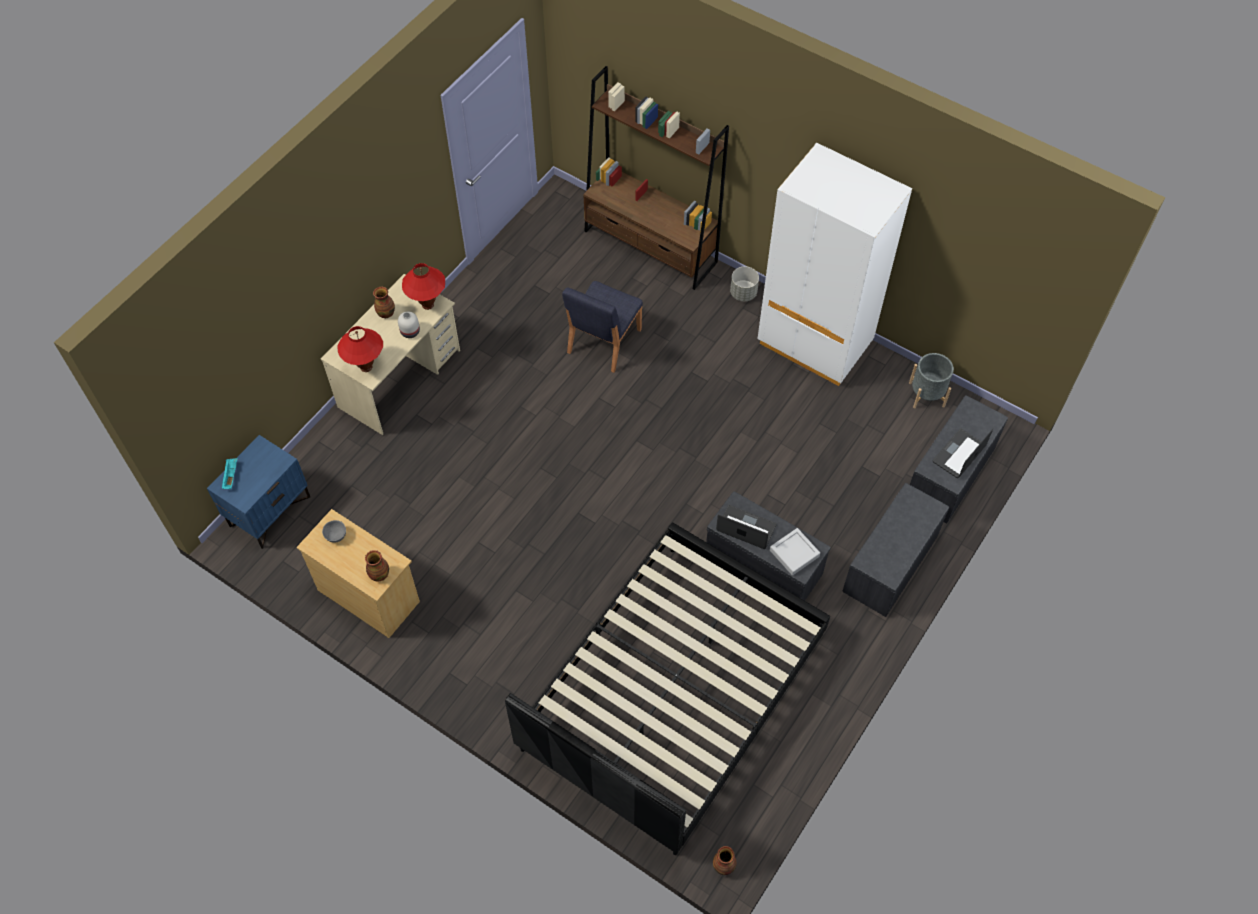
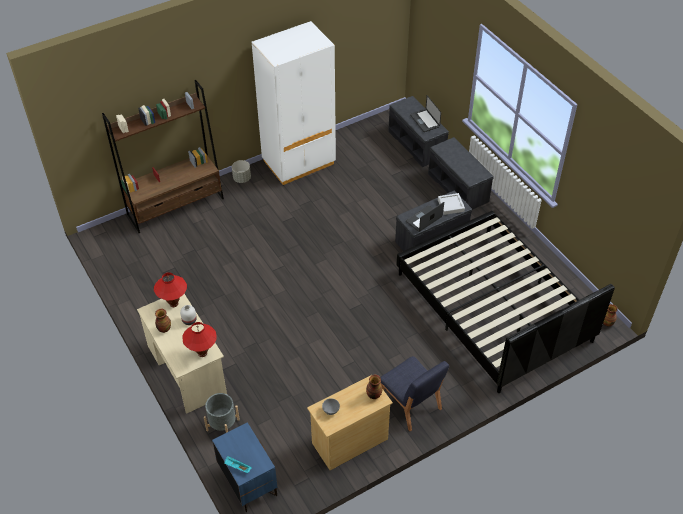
camera: 65 degrees left, 10 degrees down
blue chair [562,281,643,373] -> blue chair moved to [380,356,449,431]
grey planter [909,353,954,408] -> grey planter moved to [204,393,240,433]

